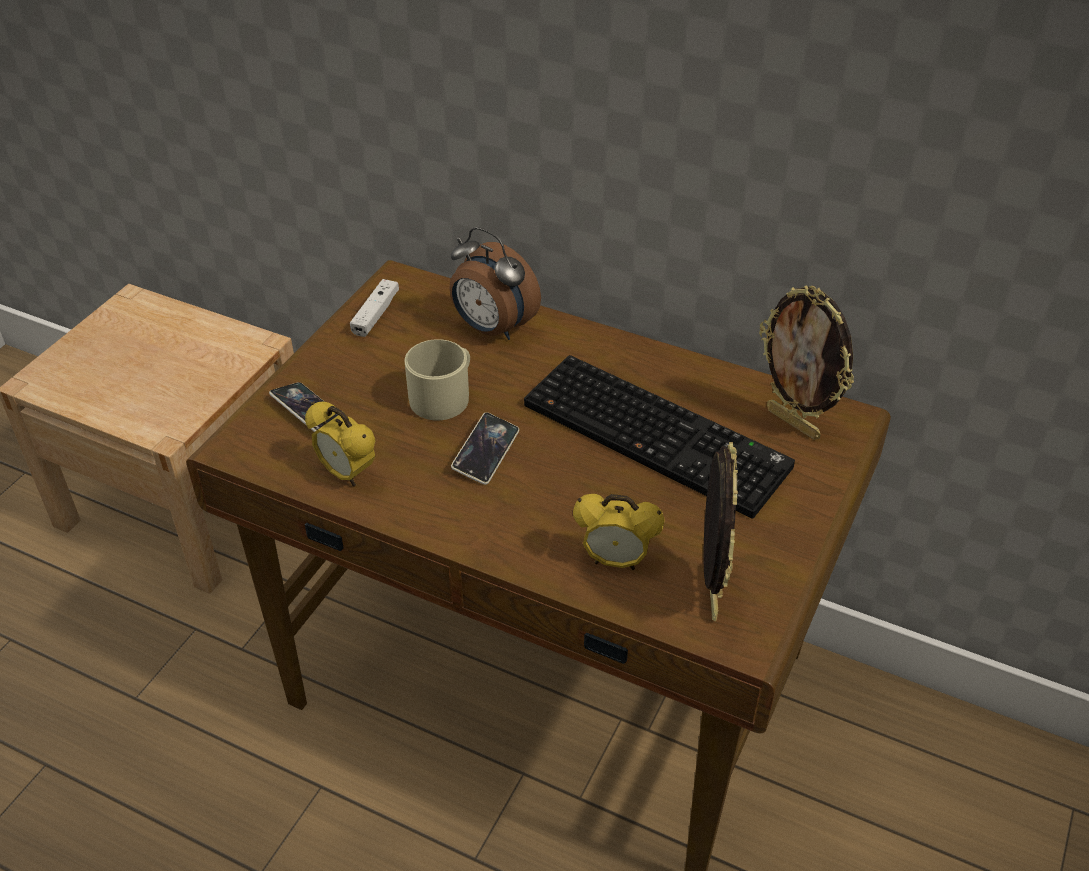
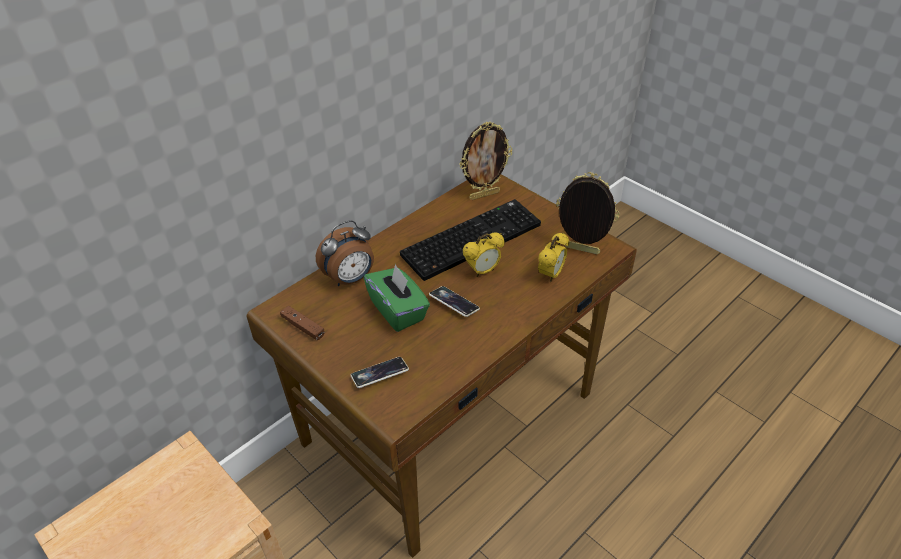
camera: 70 degrees left, 0 degrees up
alarm clock [305,402,376,487] -> alarm clock moved to [463,233,505,277]
white game controller [350,279,399,337] -> brown game controller [280,306,325,340]
beige mug [405,339,470,420] -> green tissue box [364,264,430,332]

